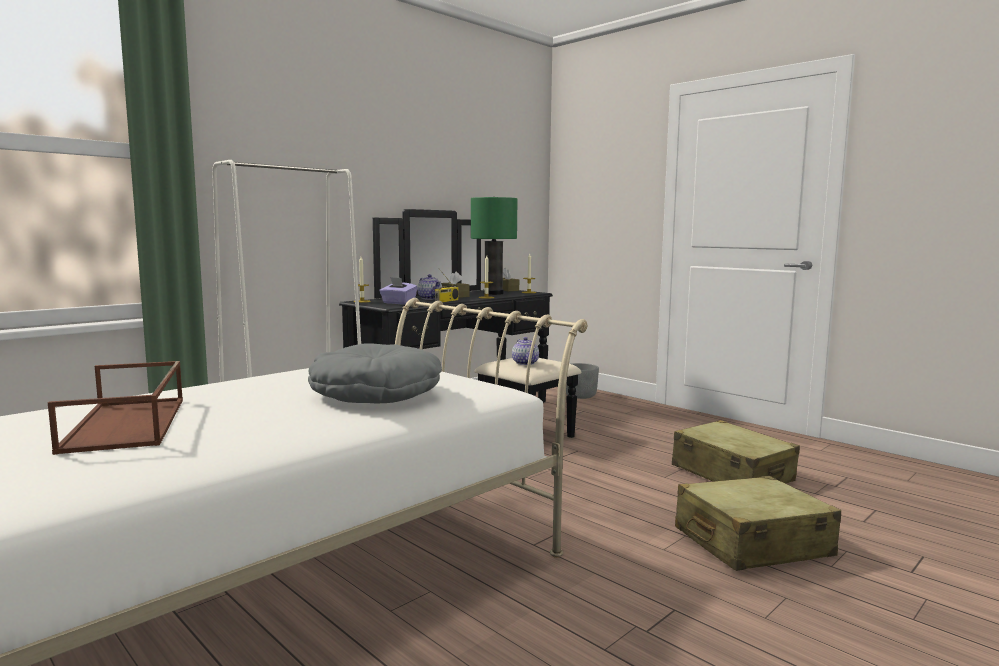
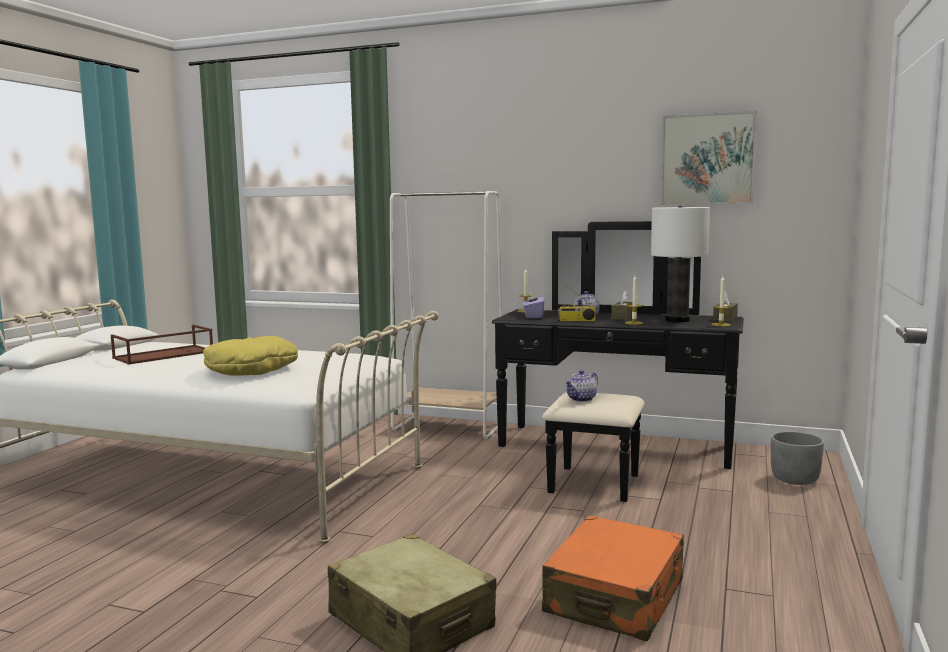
camera: 65 degrees right, 0 degrees up
grey pillow [308,343,442,404] -> yellow pillow [203,336,298,376]
green table lamp [471,197,517,295] -> white table lamp [651,206,710,322]
beige suitcase [672,420,800,484] -> orange suitcase [542,515,684,641]
none -> picture [660,111,757,205]

